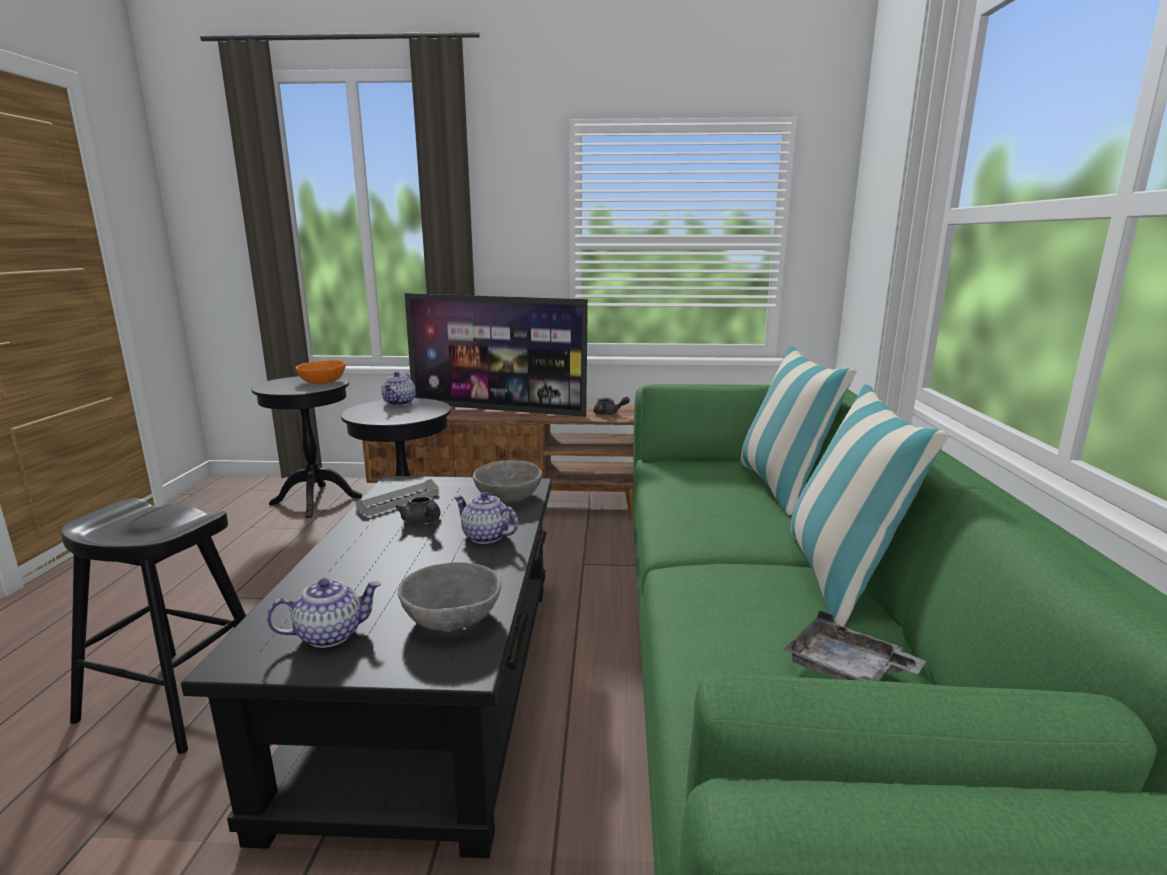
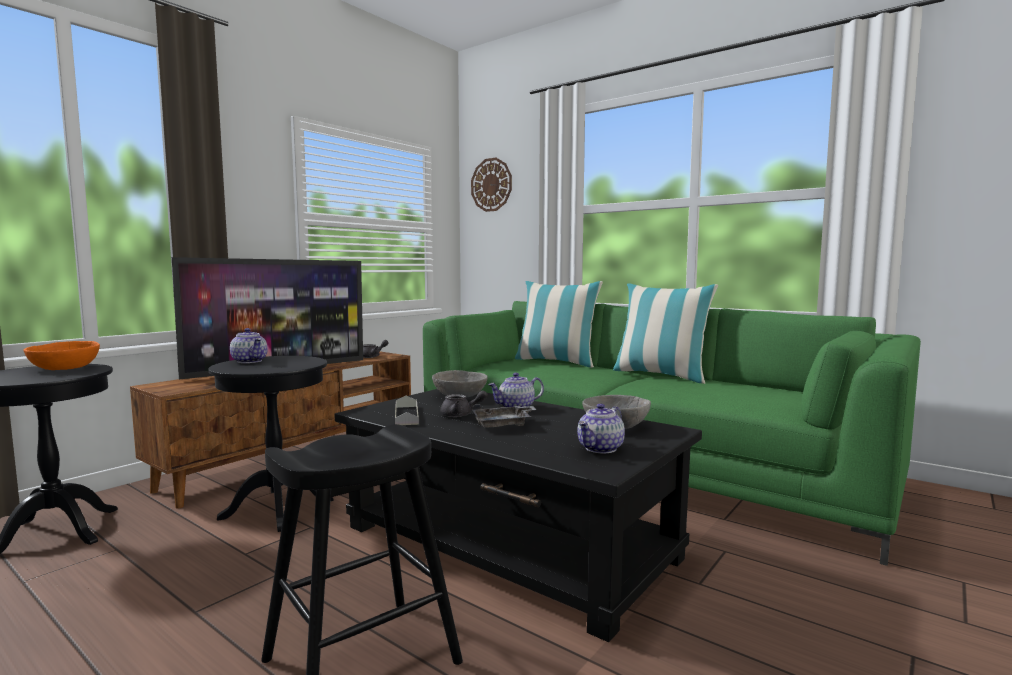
camera: 55 degrees left, 10 degrees down
teapot [267,578,381,648] -> teapot turned 150 degrees counterclockwise [577,403,625,454]
grey tray [783,610,926,681] -> grey tray moved to [472,404,536,428]
none -> wall clock [471,158,512,212]

